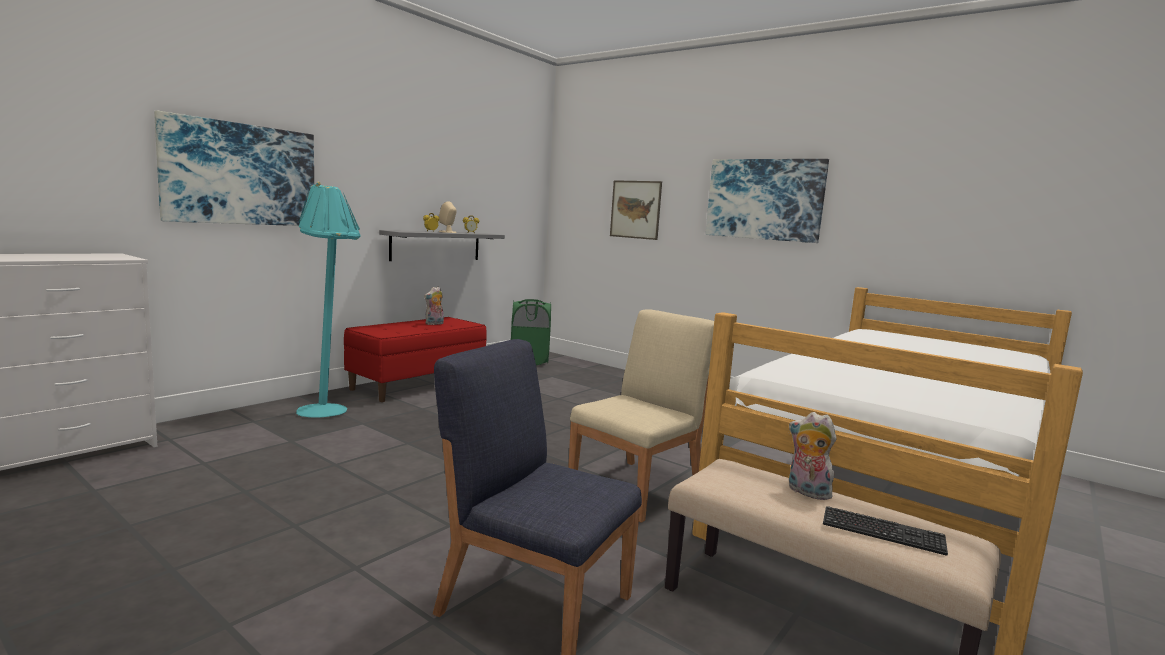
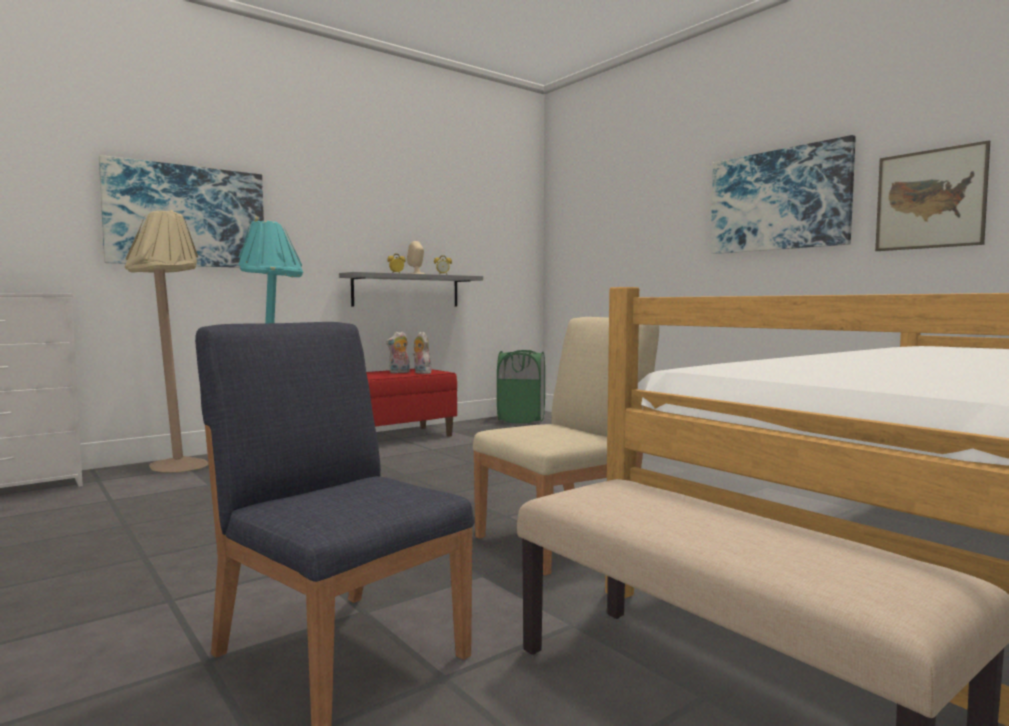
camera: 15 degrees right, 5 degrees down
picture [610,180,662,240] -> picture moved to [875,140,990,251]
plush toy [789,412,837,500] -> plush toy moved to [413,332,432,374]
keyboard [823,506,948,556] -> none
none -> beige floor lamp [125,210,209,473]

